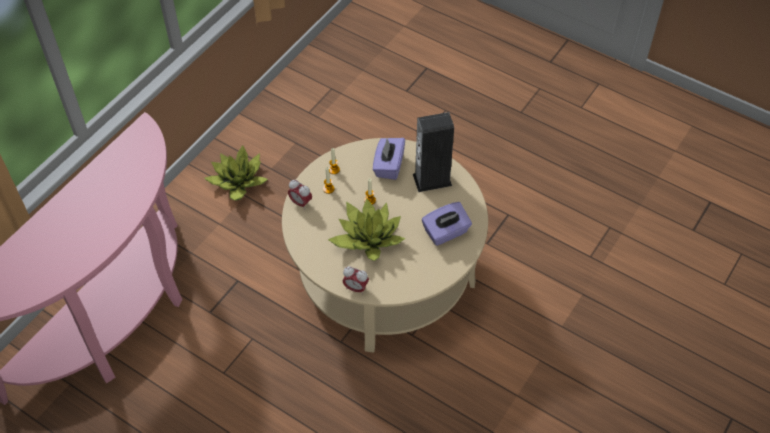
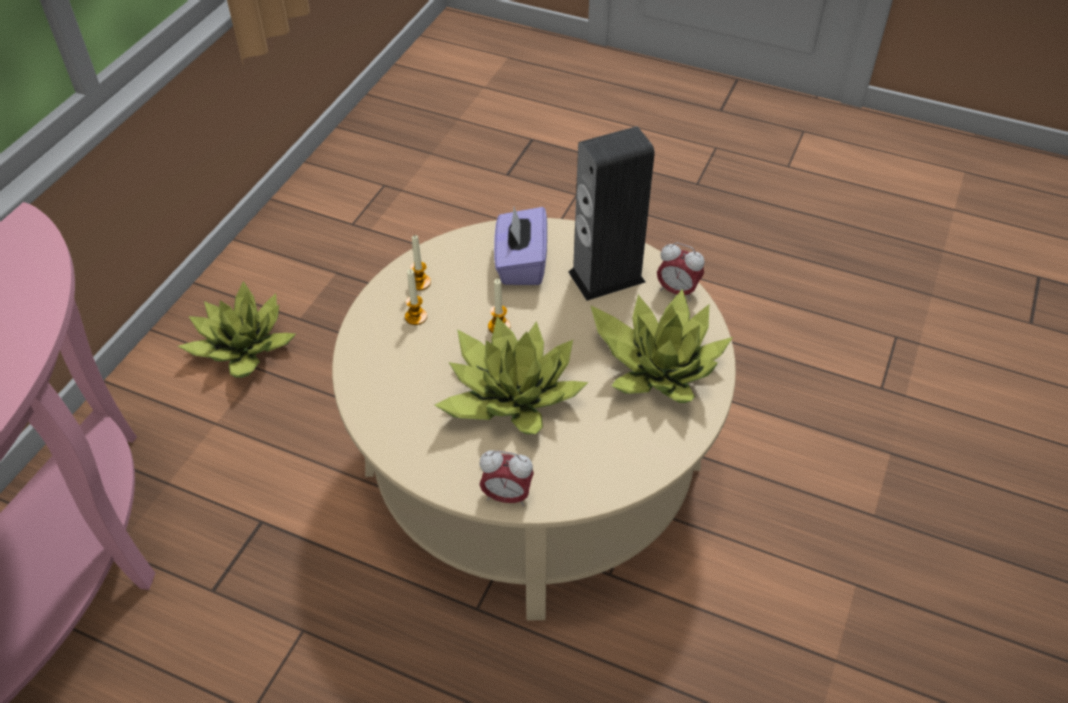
camera: 10 degrees left, 5 degrees down
alarm clock [288,180,312,210] -> alarm clock moved to [657,242,705,301]
purple tissue box [422,202,472,246] -> potted plant [590,289,733,403]

